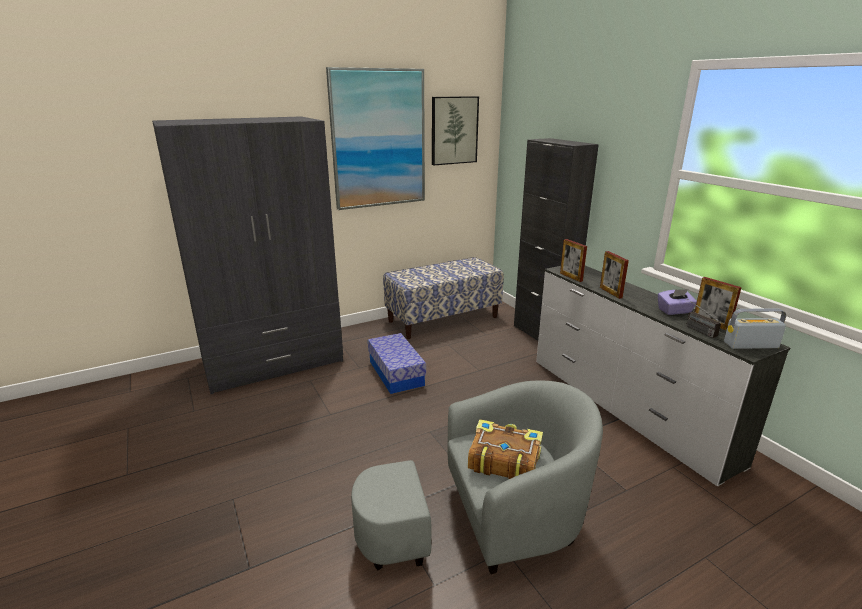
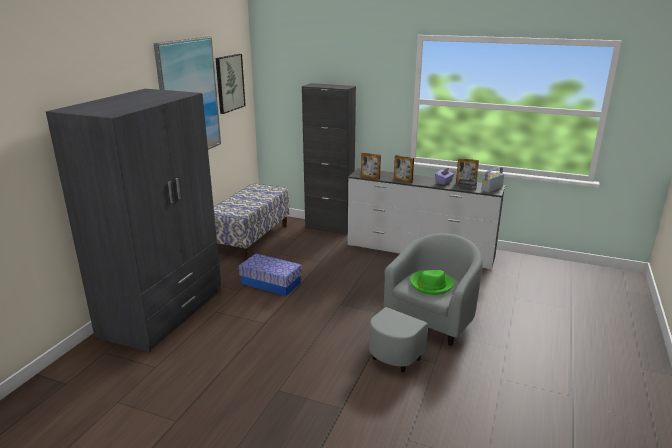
camera: 40 degrees left, 0 degrees up
book [468,419,543,480] -> green hat [410,270,454,295]

